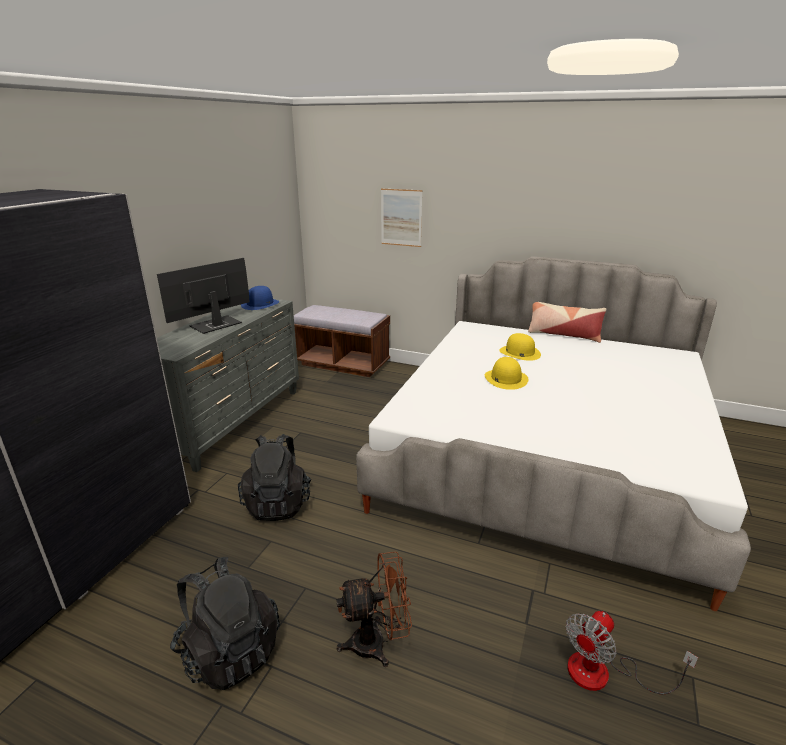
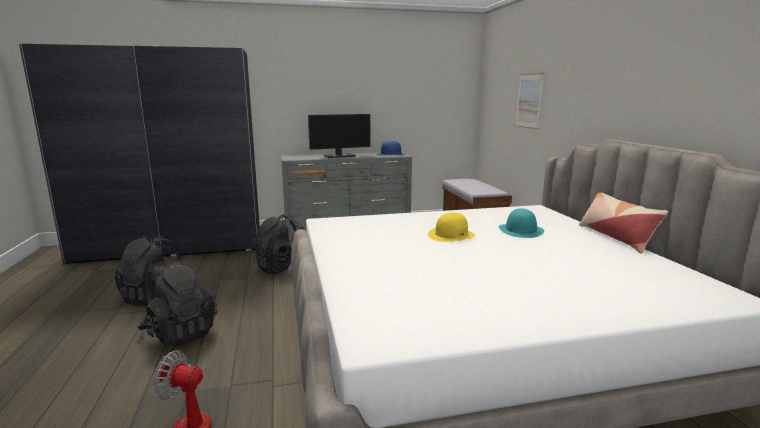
camera: 55 degrees right, 10 degrees down
monitor [157,258,250,334] -> monitor turned 150 degrees clockwise [308,114,371,158]
brown fan [336,552,412,667] -> black backpack [138,260,217,347]
yellow hat [499,333,541,361] -> turquoise hat [499,208,544,238]

